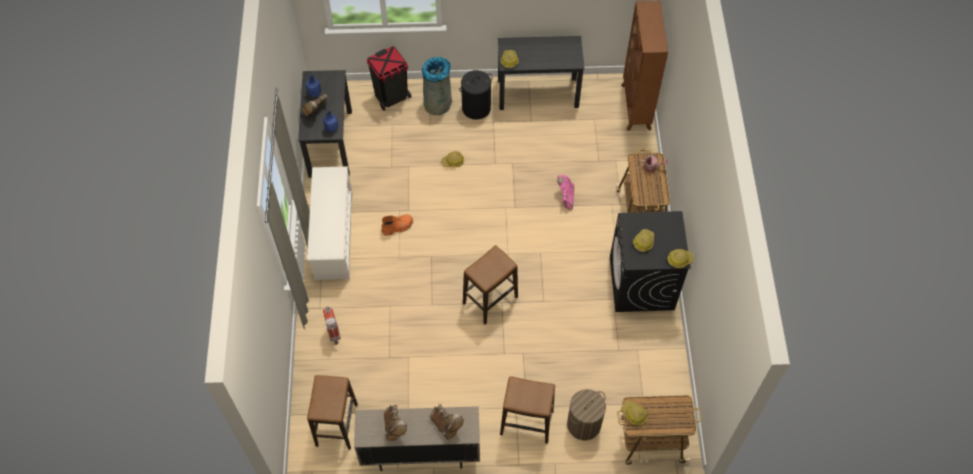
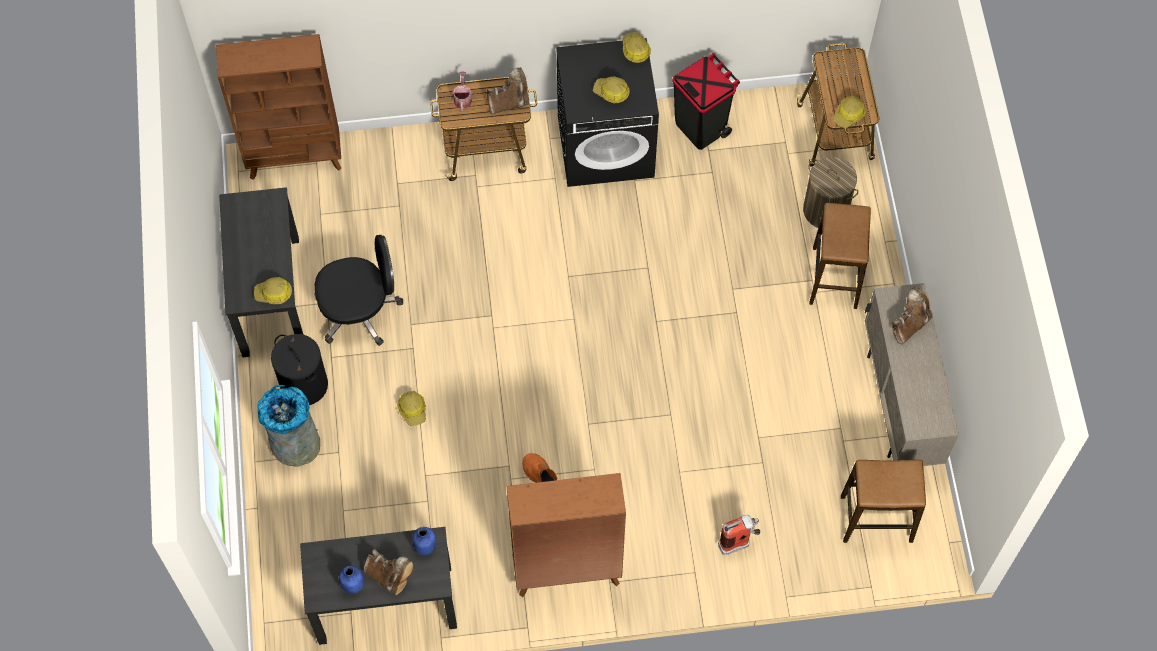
camera: 95 degrees left, 5 degrees up
white shoe rack [307,166,353,281] -> brown bookcase [507,473,626,597]
black trash can [367,46,412,111] -> black trash can moved to [672,53,740,150]
brown boot [384,405,407,441] -> brown boot moved to [487,67,529,115]
stool [463,245,518,325] -> none
pink boot [557,175,574,210] -> none
none -> black office chair [314,235,403,346]

